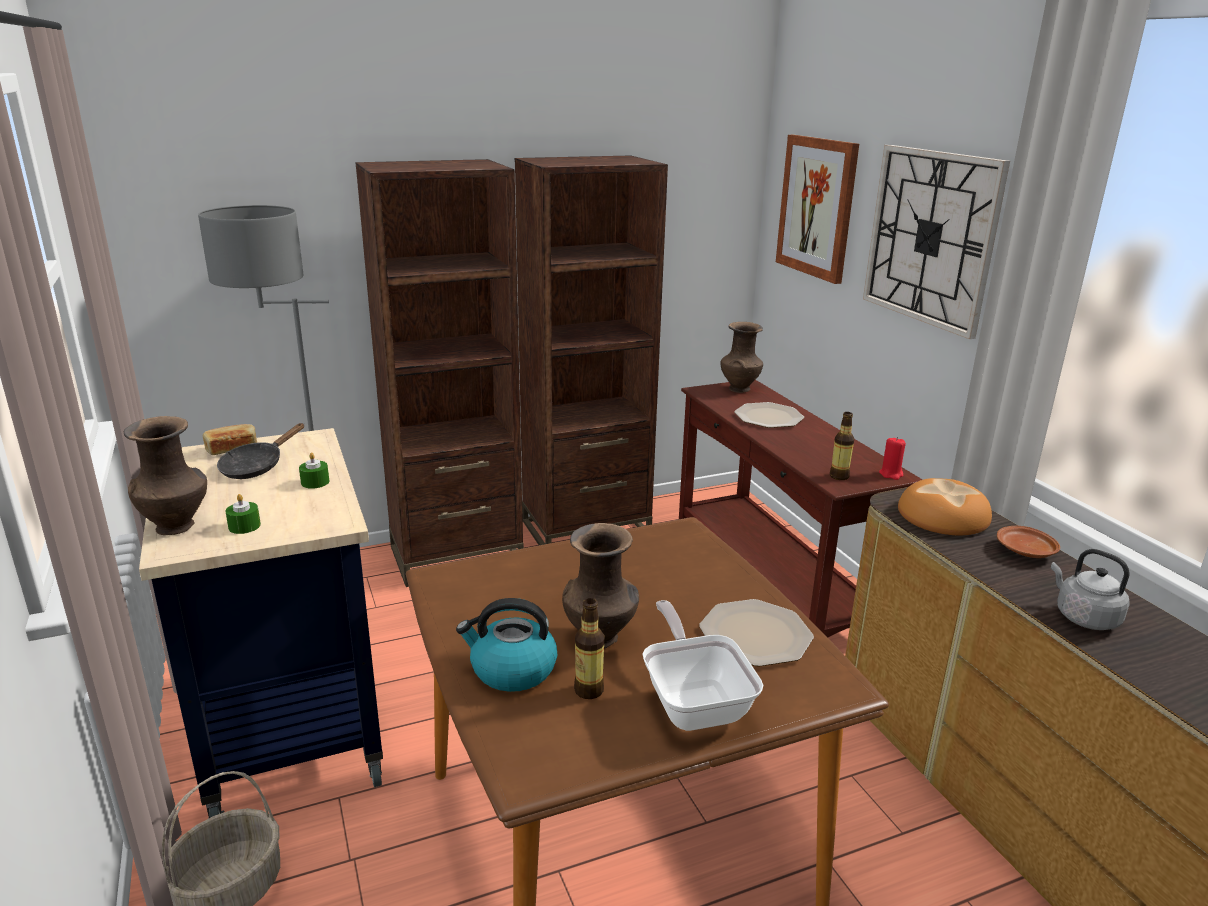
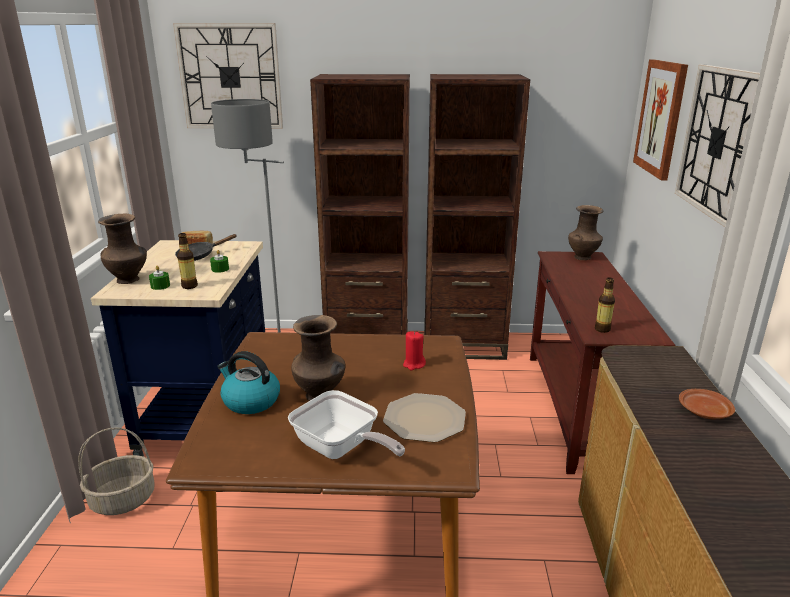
camera: 25 degrees right, 0 degrees up
bottle [574,598,604,699] -> bottle moved to [177,233,198,289]
frying pan [643,600,763,731] -> frying pan turned 120 degrees clockwise [288,390,405,459]
plate [734,402,804,428] -> none
red candle [879,437,906,480] -> red candle moved to [403,331,426,370]
bread [898,478,992,535] -> none
grey kettle [1051,549,1130,630] -> none
none -> wall clock [173,23,283,129]

